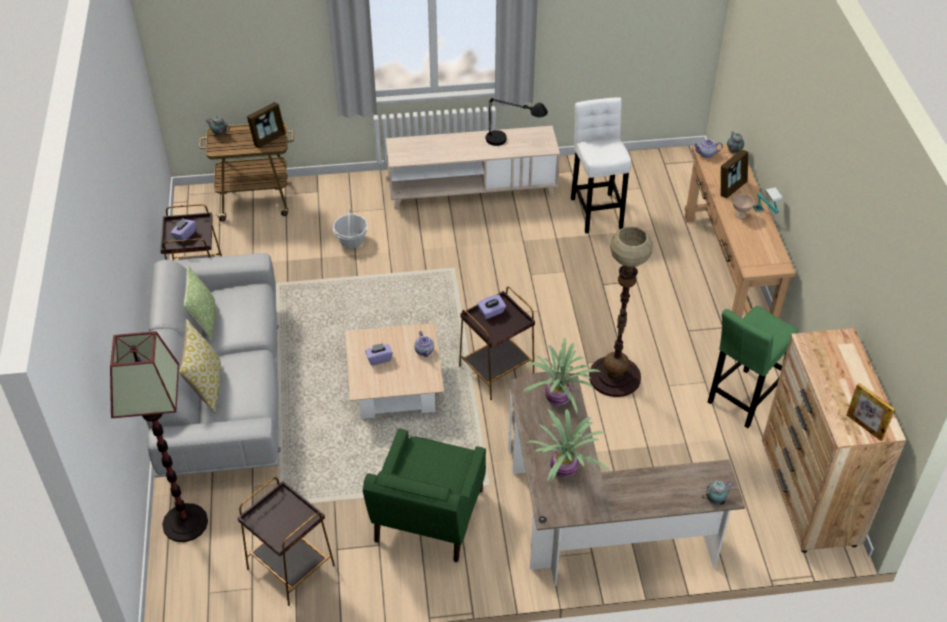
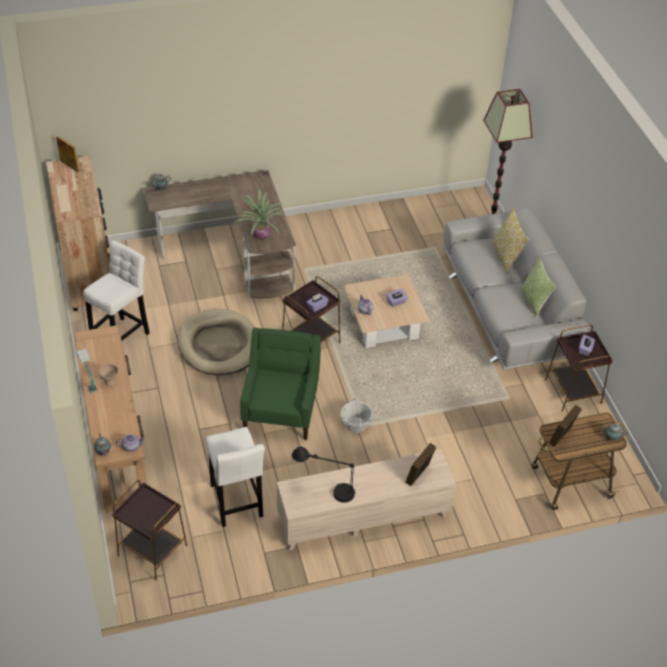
camera: 170 degrees right, 0 degrees up
brown side table [238,477,335,606] -> brown side table moved to [112,480,187,580]
basket [333,210,368,248] -> basket moved to [341,398,373,433]
green armchair [363,429,486,562] -> green armchair moved to [240,328,321,440]
potted plant [528,409,610,482] -> none
floor lamp [589,226,653,397] -> beige dog bed [177,309,256,375]
green stool [708,306,799,428] -> white stool [83,241,150,340]
picture frame [721,149,748,198] -> picture frame moved to [405,443,436,486]

